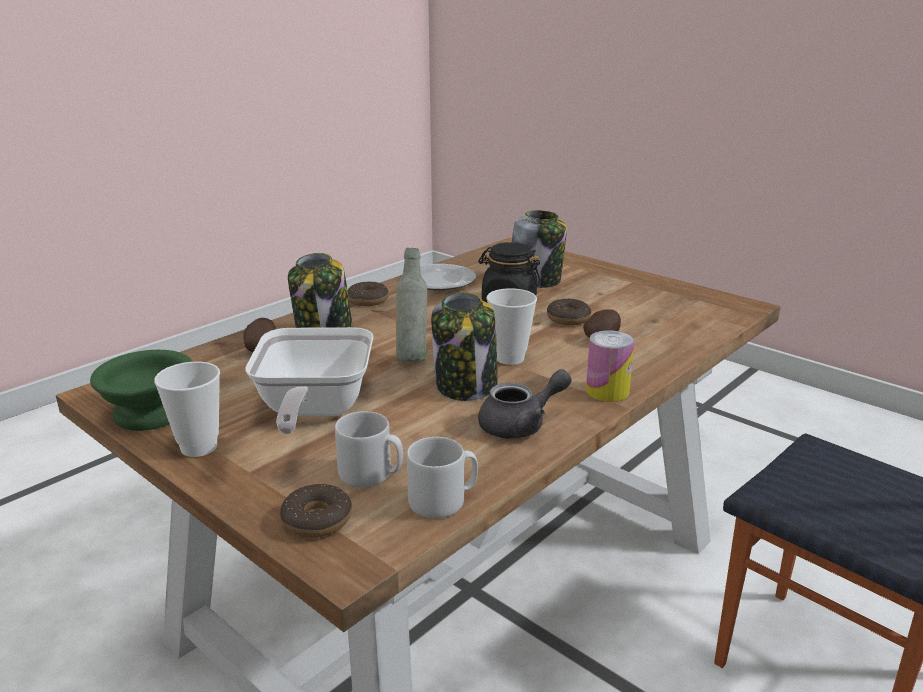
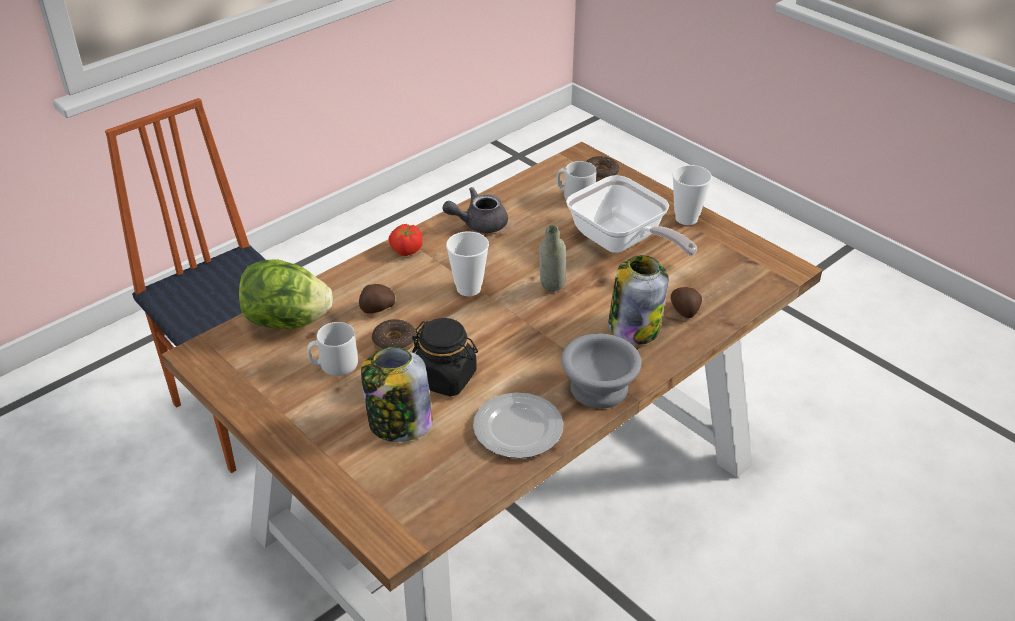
camera: 175 degrees left, 15 degrees up
green bowl [90,350,193,431] -> none
frying pan [245,327,373,434] -> frying pan turned 135 degrees clockwise [566,175,697,256]
donut [348,282,389,306] -> grey bowl [561,333,641,408]
grey mug [407,437,478,518] -> grey mug moved to [307,322,358,376]
jar [431,292,498,401] -> none
can [586,330,635,402] -> tomato [388,224,423,256]
none -> lettuce [239,259,333,329]

